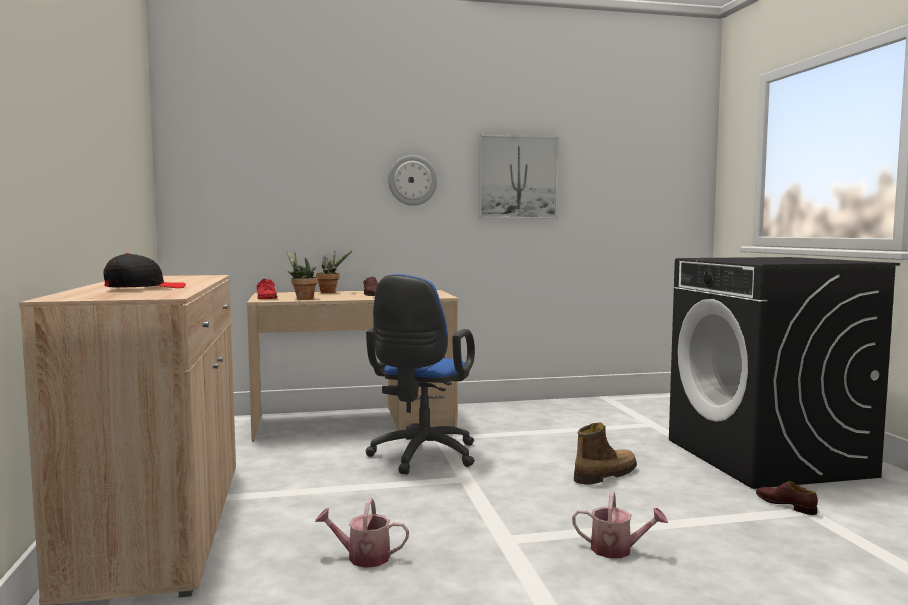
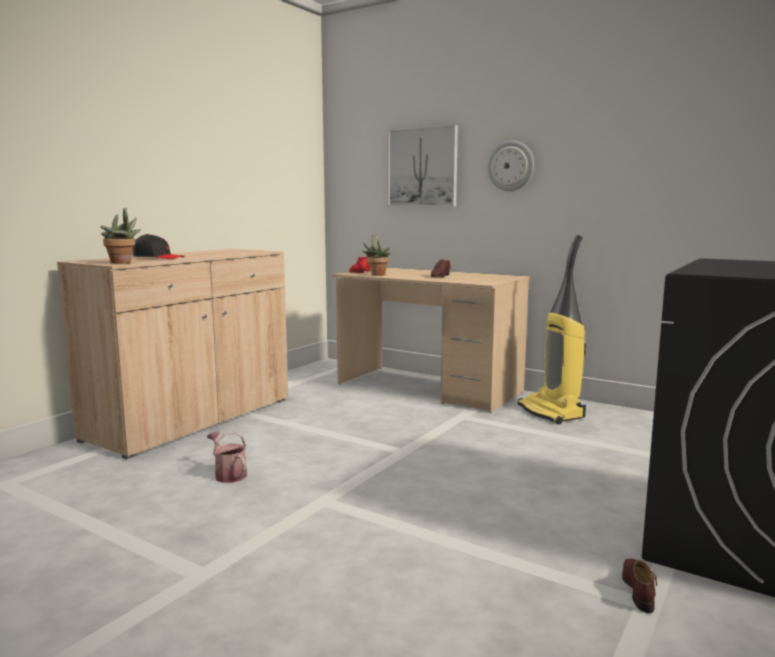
camera: 45 degrees right, 5 degrees up
potted plant [316,250,353,293] -> potted plant moved to [100,208,141,264]
blue office chair [365,274,475,474] -> none
picture [478,134,559,219] -> picture moved to [387,125,458,207]
watering can [572,491,668,558] -> none
boot [574,422,637,485] -> none
none -> vacuum cleaner [518,235,586,424]

